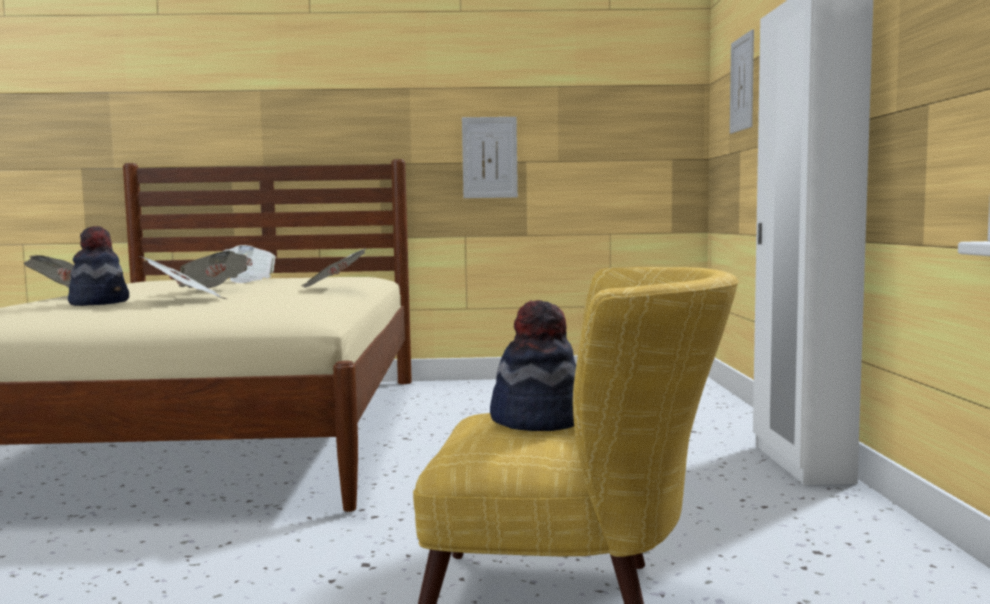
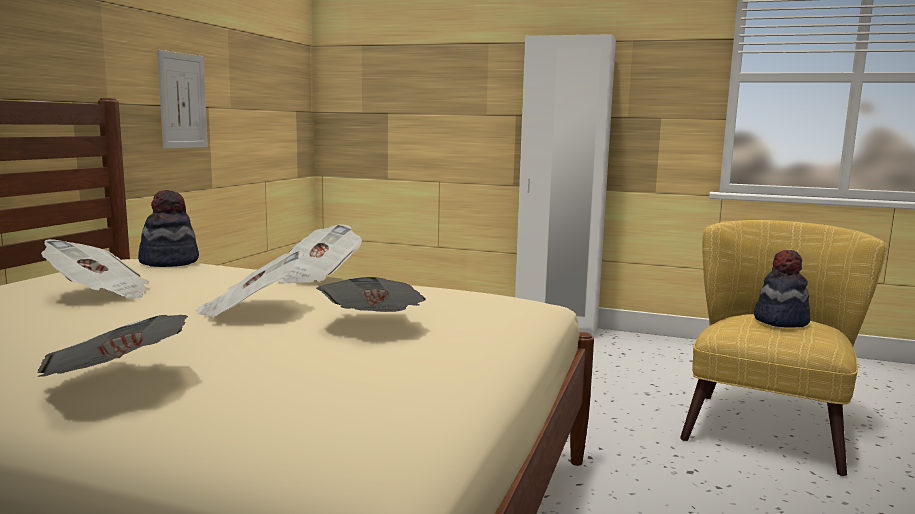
camera: 70 degrees left, 5 degrees up
hat [68,226,129,306] -> hat moved to [138,190,199,267]
picture [730,29,754,134] -> none

